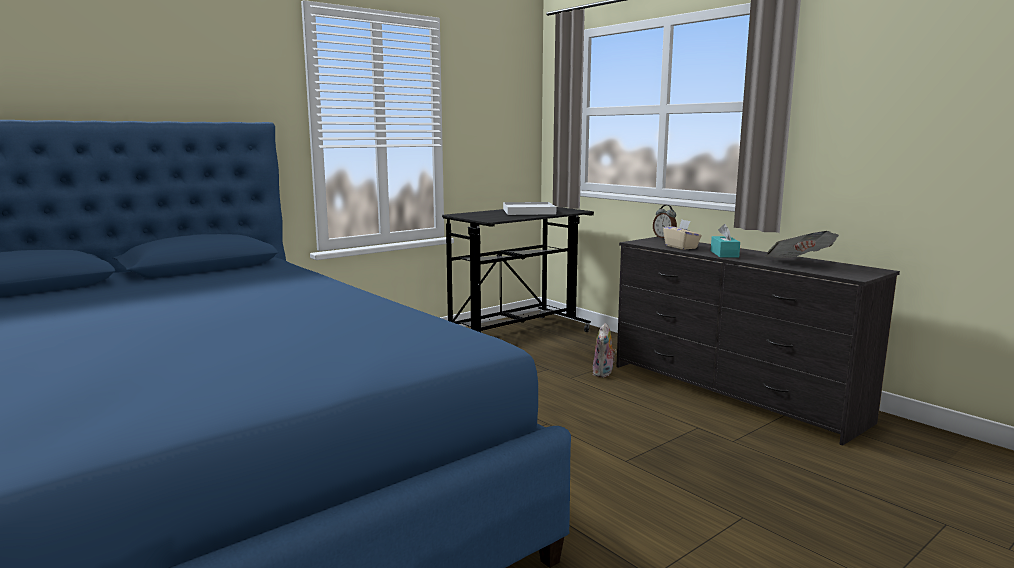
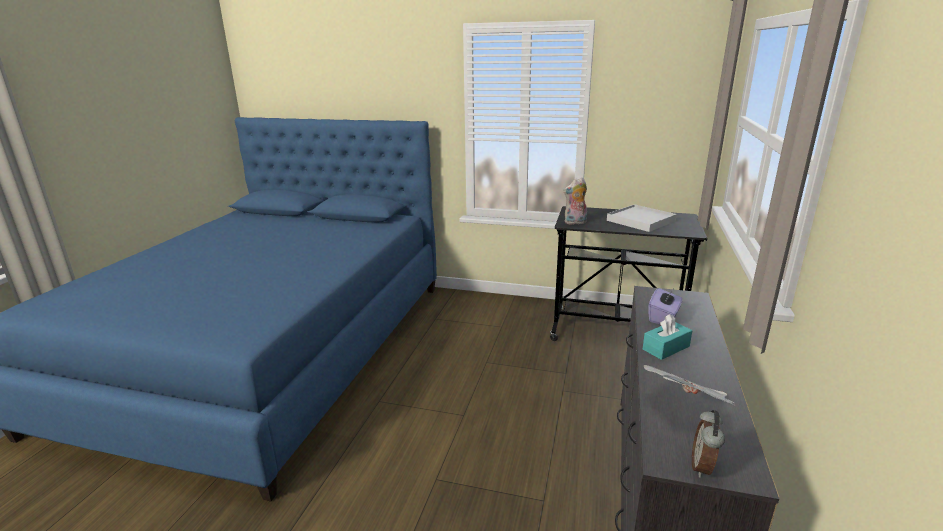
camera: 55 degrees right, 10 degrees up
plush toy [593,323,617,377] -> plush toy moved to [563,178,587,225]
alarm clock [653,205,677,238] -> alarm clock moved to [692,410,725,478]
beige tissue box [663,220,702,250] -> purple tissue box [648,287,682,324]

